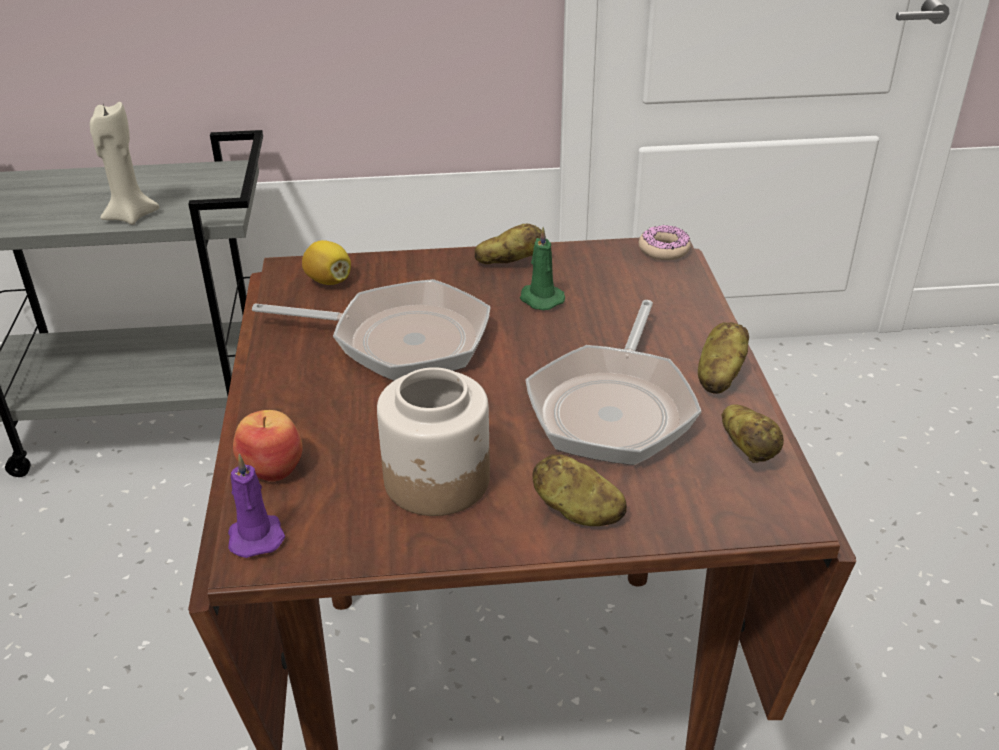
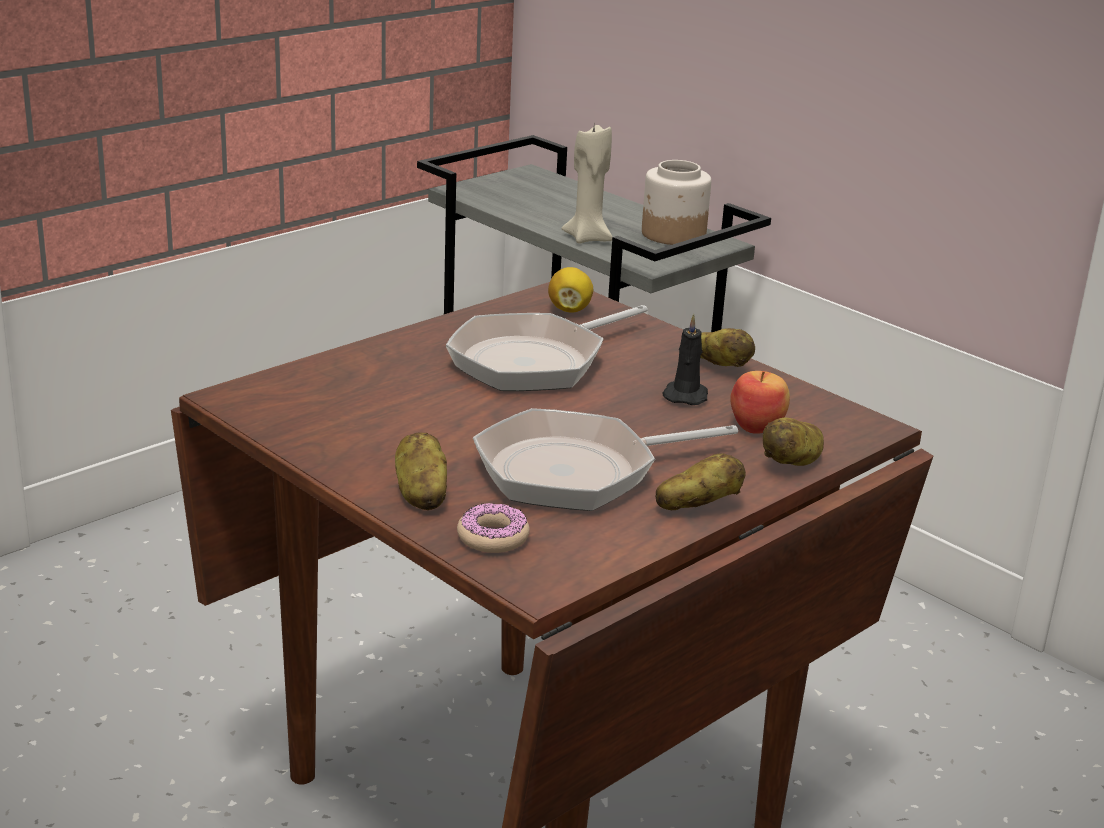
camera: 50 degrees right, 10 degrees down
purple candle [228,454,285,558] -> none
apple [233,410,303,481] -> apple moved to [730,371,790,434]
frying pan [252,279,490,381] -> frying pan turned 75 degrees clockwise [446,305,648,391]
jar [377,367,490,516] -> jar moved to [642,160,711,245]
green candle [520,227,565,310] -> black candle [662,314,708,405]
donut [639,225,691,260] -> donut moved to [457,503,530,553]
potato [722,404,784,463] -> potato moved to [763,418,824,466]

